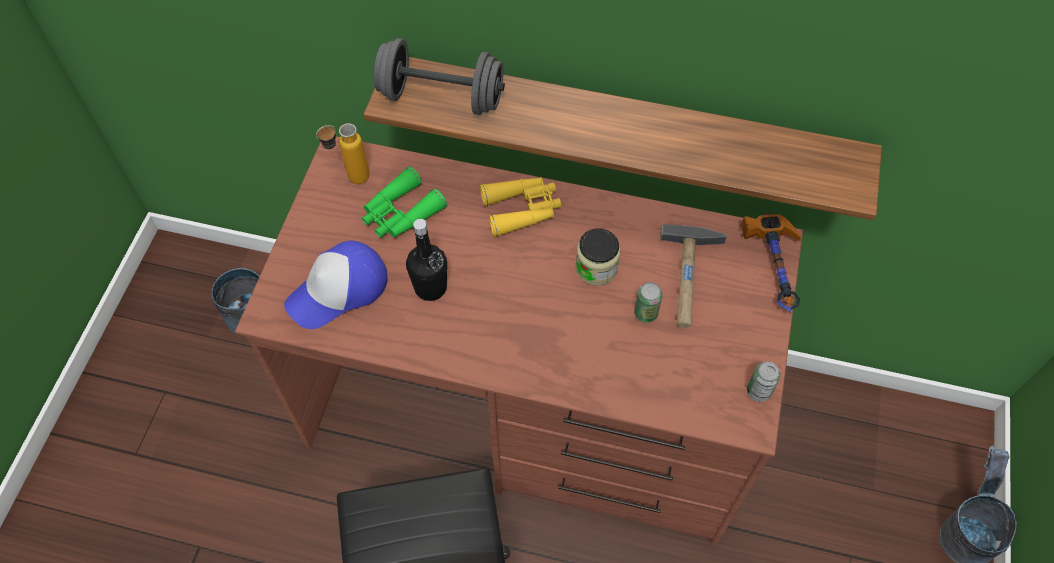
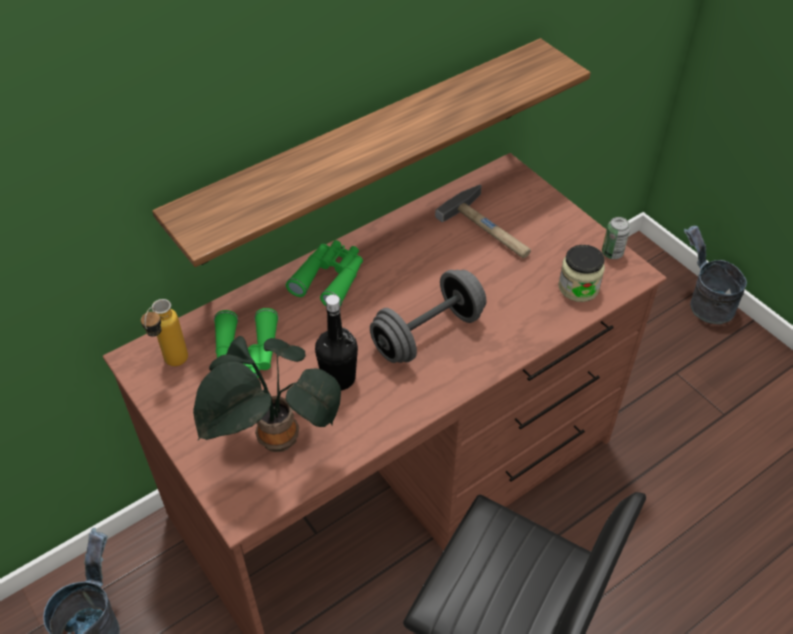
camera: 50 degrees left, 10 degrees down
cap [284,241,387,329] -> potted plant [193,336,341,452]
grey dumbbell [374,38,505,115] -> grey dumbbell moved to [370,270,486,363]
yellow binoculars [480,177,561,237] -> green binoculars [286,240,363,307]
jar [576,228,620,285] -> jar moved to [559,245,605,302]
can [634,282,663,323] -> none
hammer [741,213,802,313] -> none

